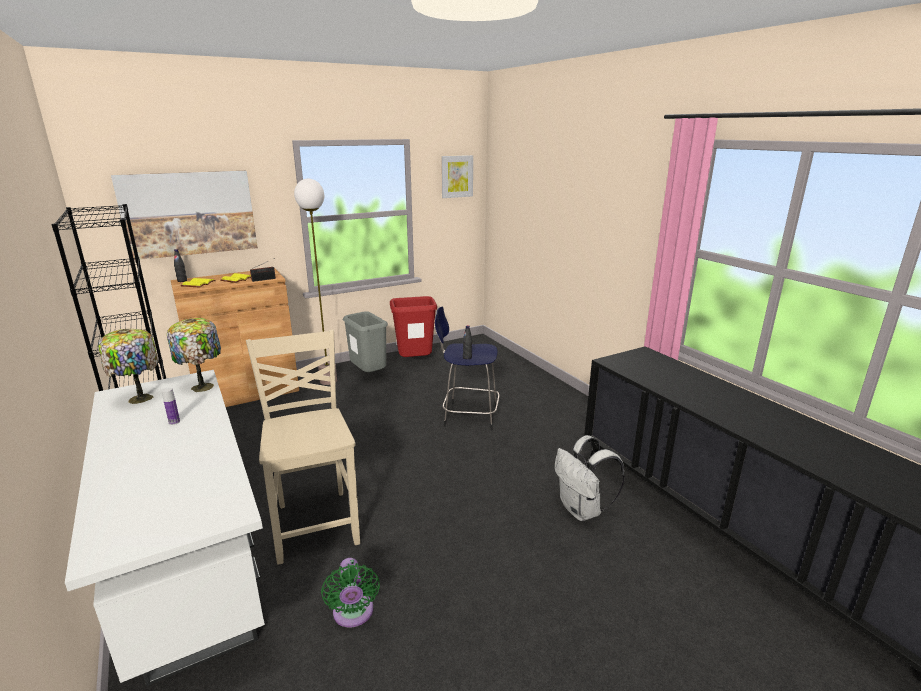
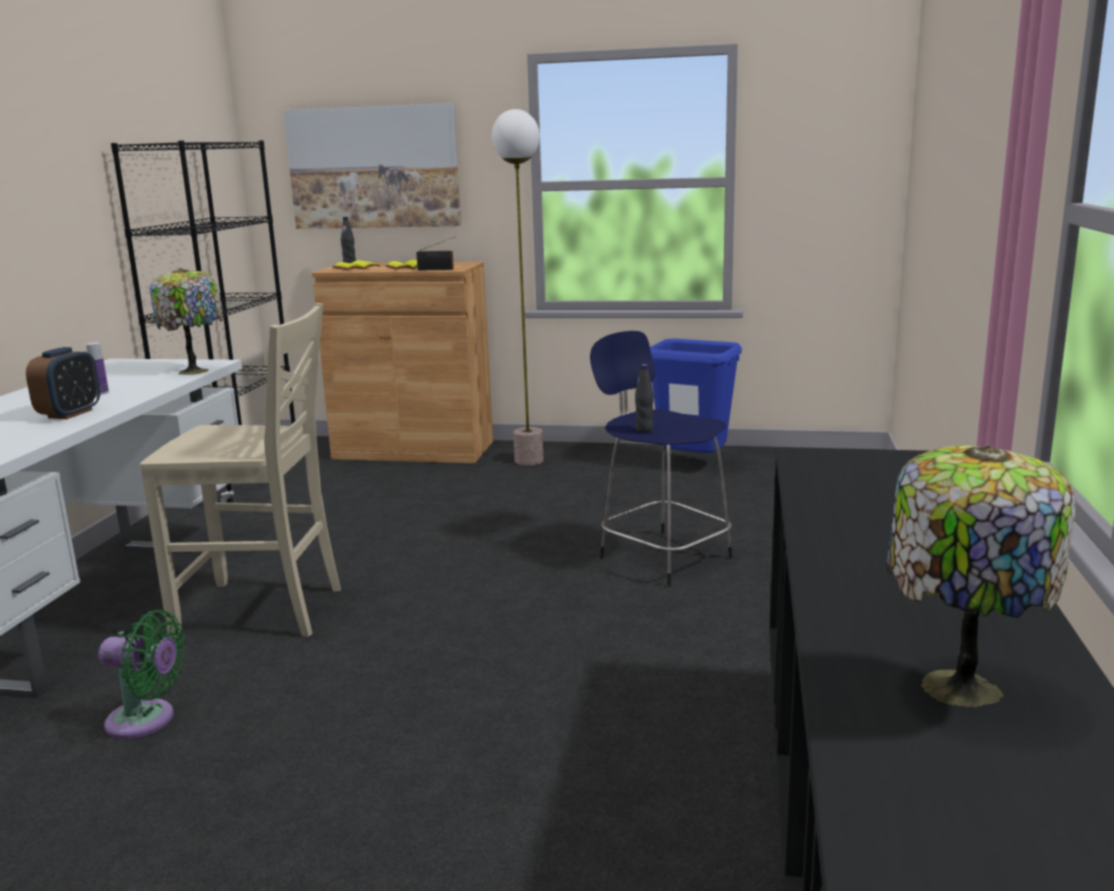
camera: 40 degrees right, 5 degrees down
table lamp [98,329,159,404] -> table lamp moved to [887,445,1075,707]
beige chair [246,330,360,565] -> beige chair turned 75 degrees clockwise [140,303,341,638]
green fan [321,558,380,627] -> green fan turned 105 degrees counterclockwise [99,610,186,739]
grey trash can [343,311,388,372] -> none
red trash can [390,296,437,357] -> blue trash can [650,339,742,453]
picture [441,155,473,198] -> none
white backpack [555,435,625,521] -> none
none -> alarm clock [26,347,100,419]

